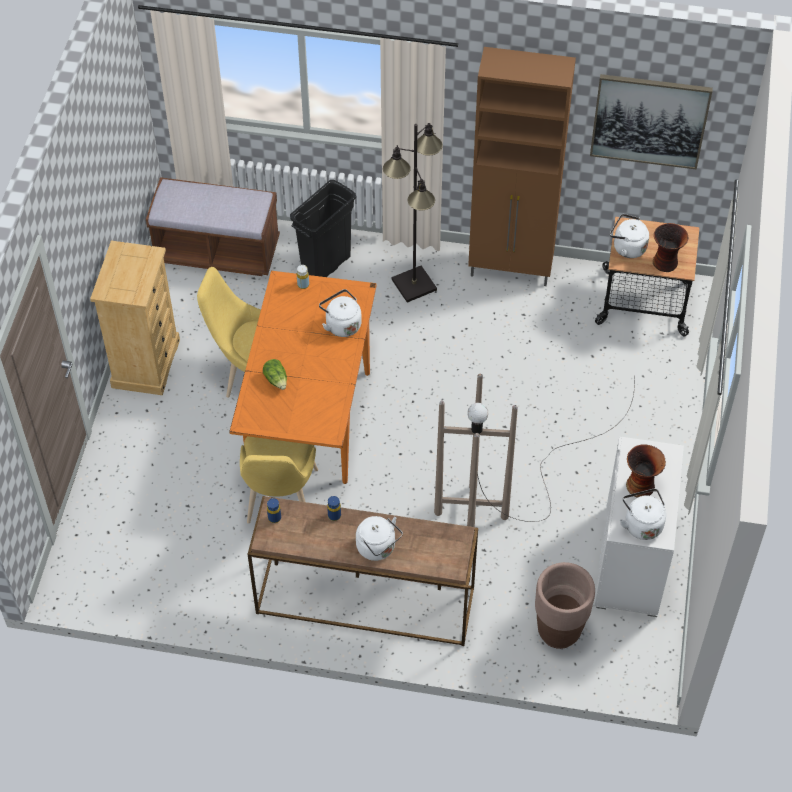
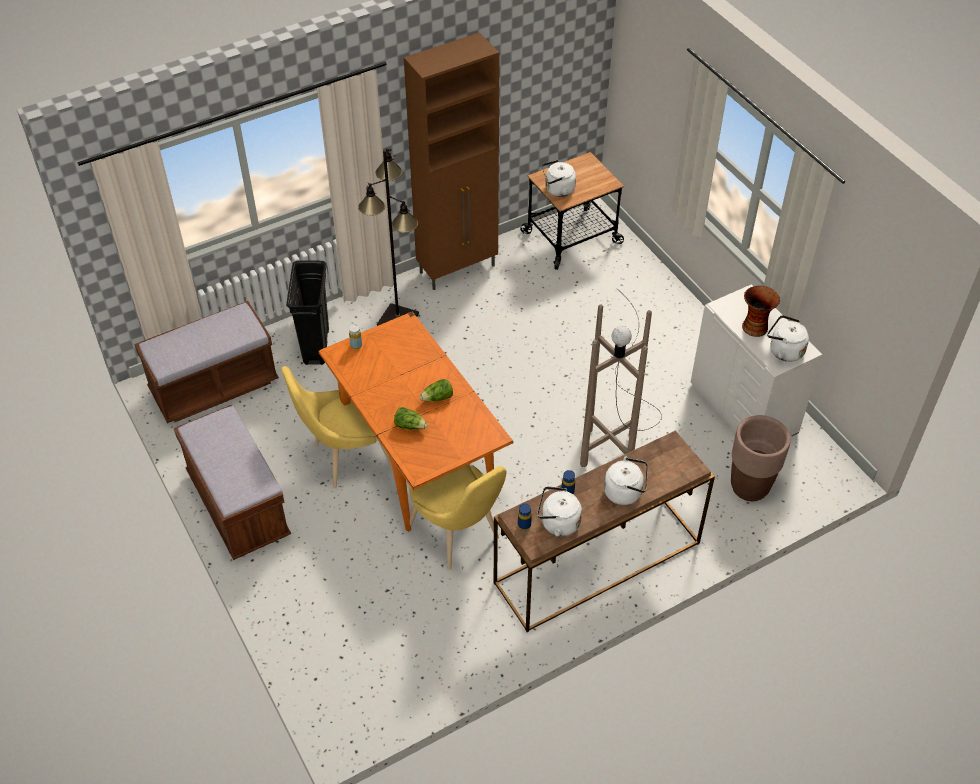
camera: 40 degrees left, 5 degrees down
beige dresser [90,241,180,395] -> brown bench [174,405,291,560]
white kettle [319,289,362,337] -> white kettle moved to [537,487,582,536]
picture [590,74,713,169] -> none
vase [653,223,688,272] -> none
none -> lettuce [420,379,453,401]

